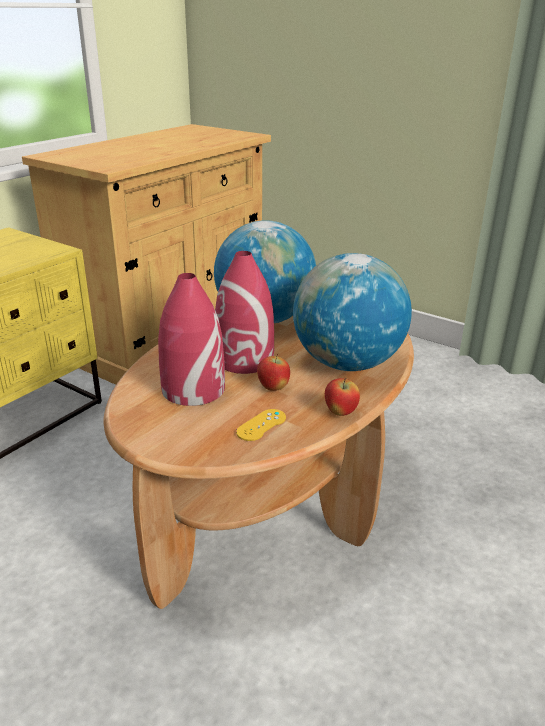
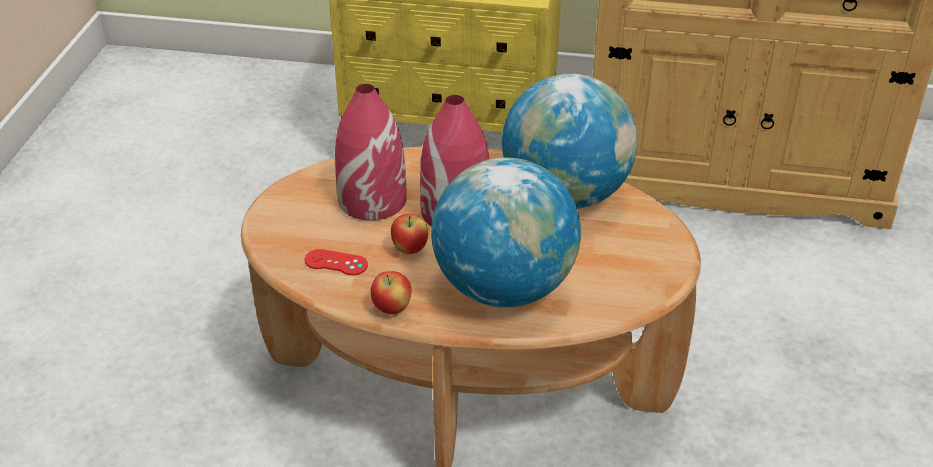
camera: 65 degrees right, 10 degrees up
yellow game controller [236,409,286,441] -> red game controller [305,249,368,275]

